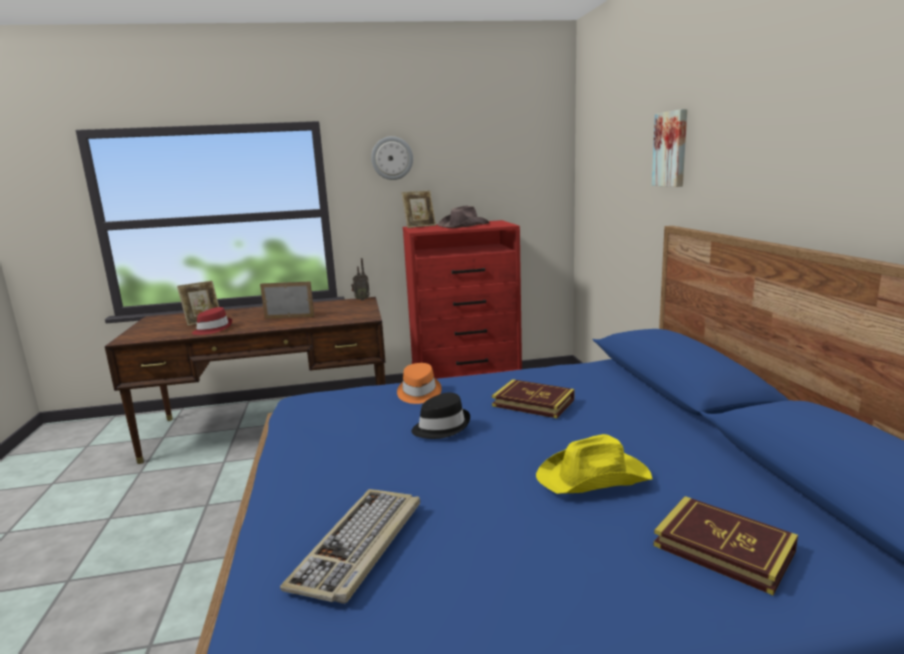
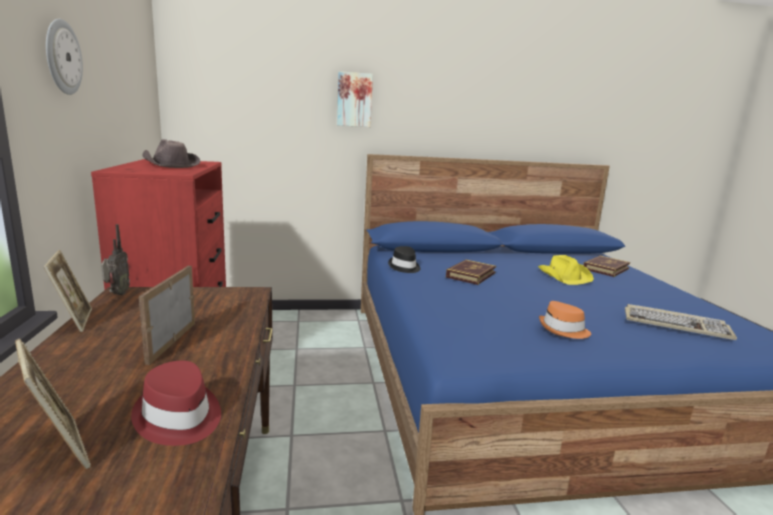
camera: 90 degrees left, 0 degrees up
orange hat [397,363,442,404] -> orange hat moved to [539,301,591,339]
picture frame [401,191,436,228] -> picture frame moved to [44,250,92,332]
black hat [411,393,470,439] -> black hat moved to [388,246,421,273]

